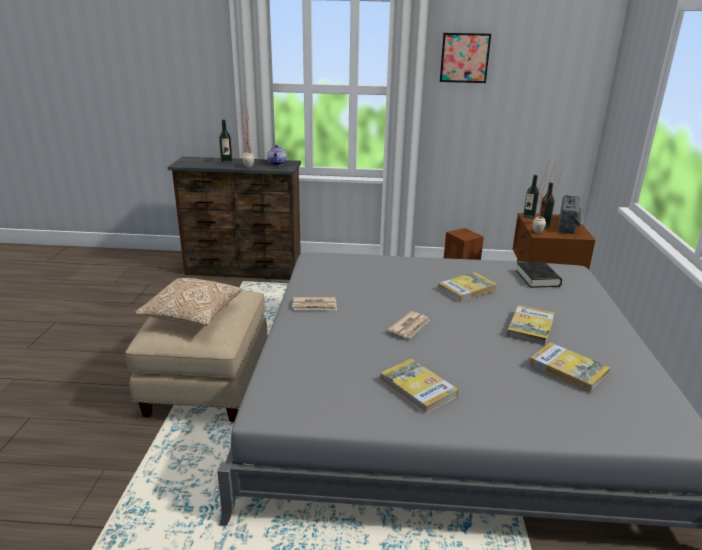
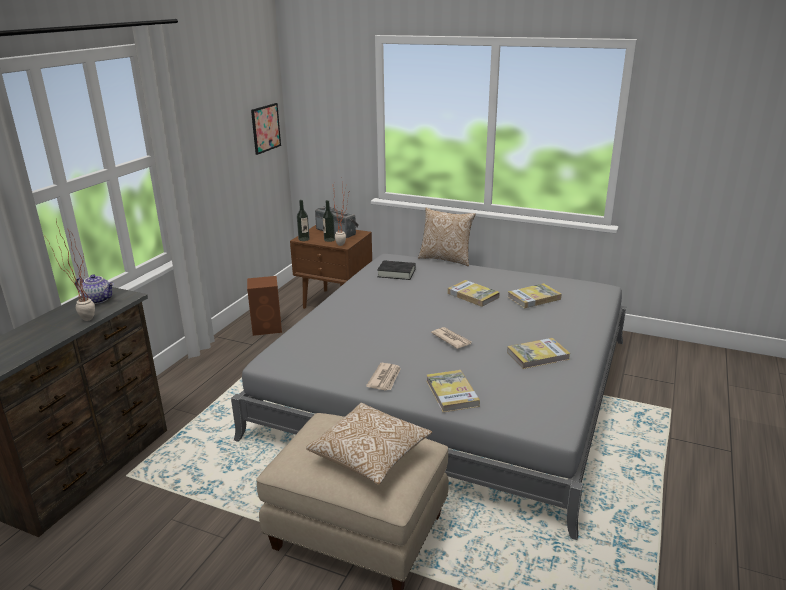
camera: 70 degrees left, 0 degrees up
bottle [219,120,233,164] -> none
book [438,272,497,302] -> book moved to [427,370,480,412]
picture [440,33,491,83] -> picture moved to [251,103,281,155]
none -> pillow [418,208,476,266]

